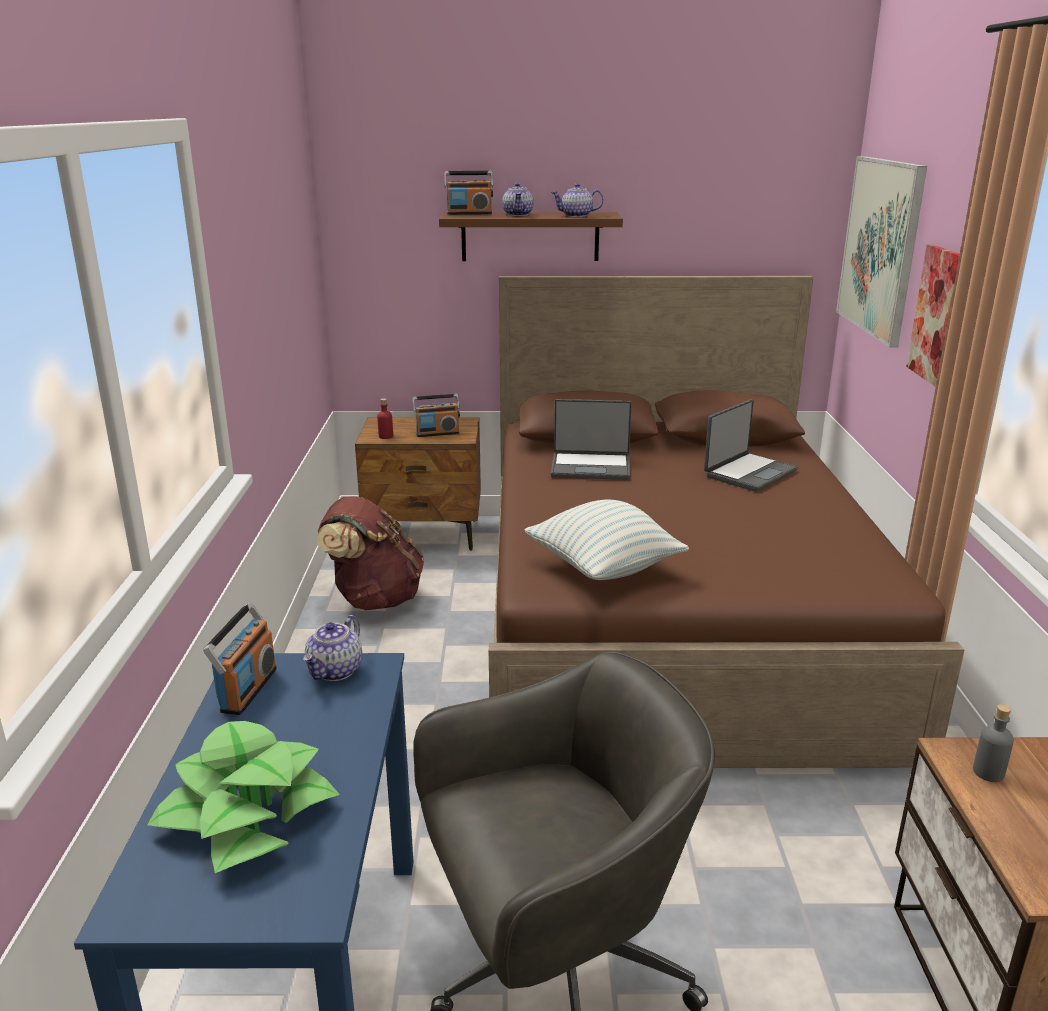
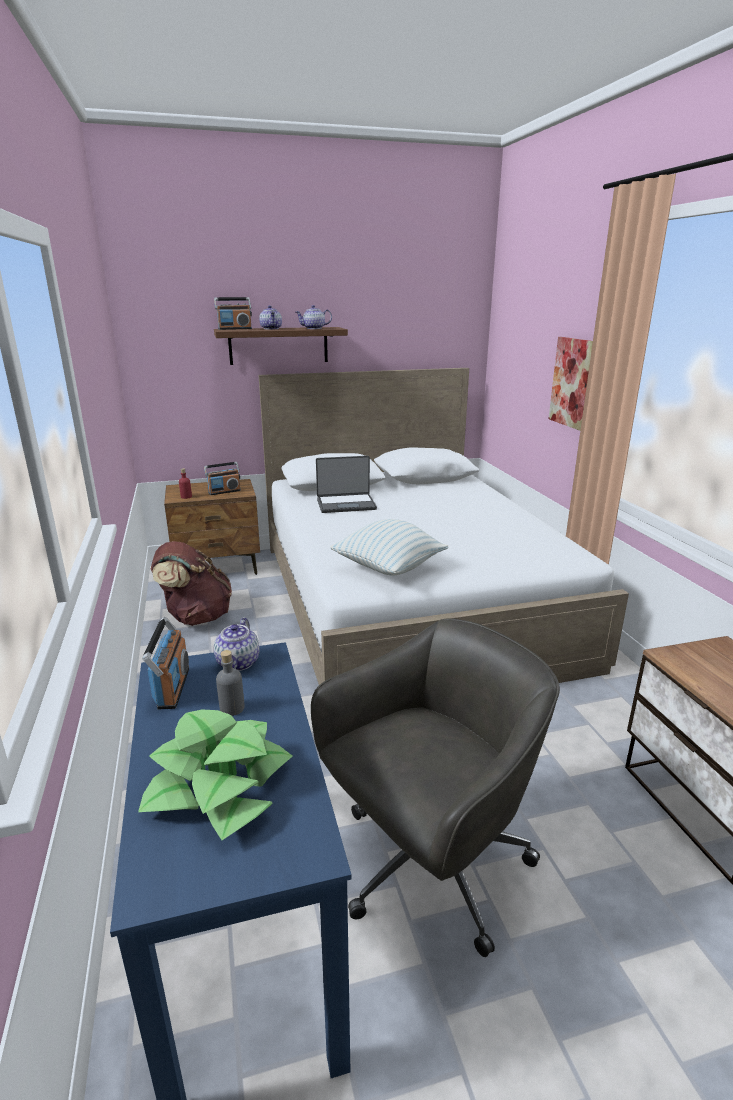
camera: 15 degrees left, 0 degrees up
brown bed [489,276,964,768] -> white bed [259,368,629,685]
laptop [704,399,798,492] -> none
picture [836,156,927,348] -> none
grey bottle [973,704,1014,782] -> grey bottle moved to [216,650,245,716]

